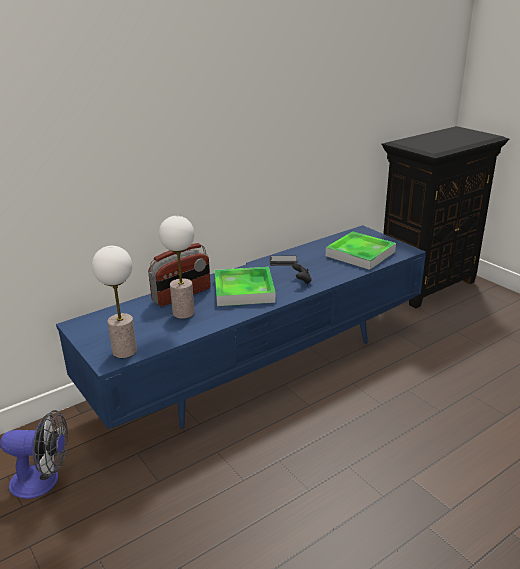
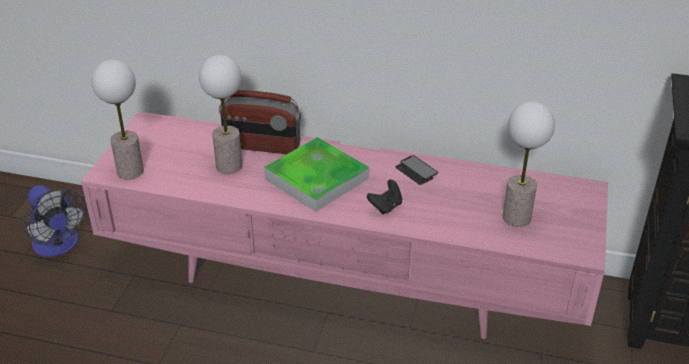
camera: 50 degrees right, 10 degrees up
blue tv stand [56,225,426,429] -> pink tv stand [81,111,608,339]
tray [326,231,396,270] -> table lamp [503,101,555,227]

